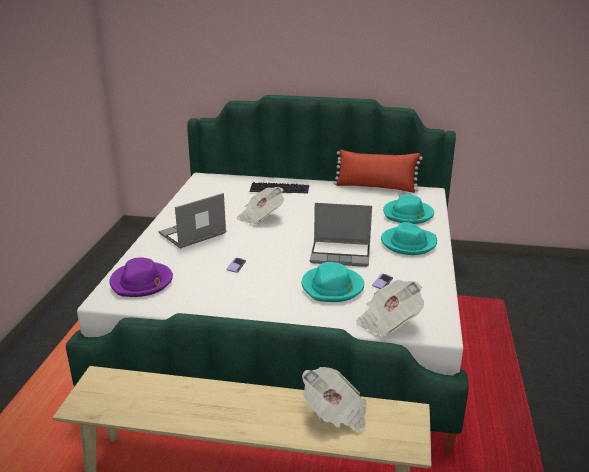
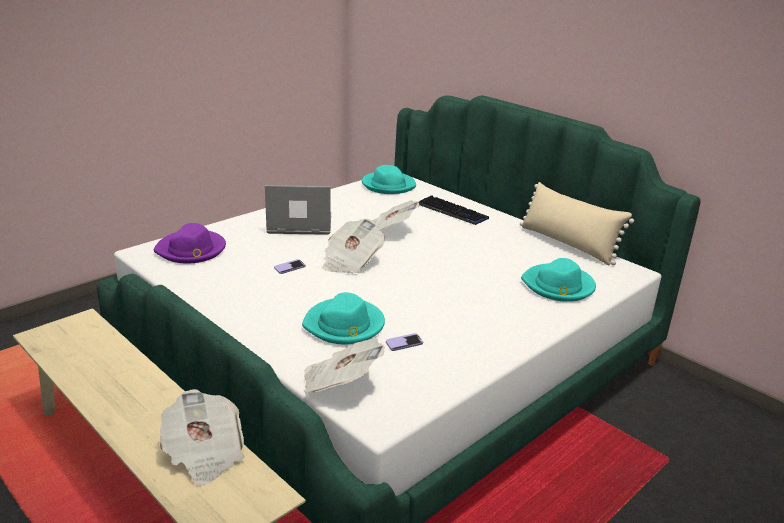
camera: 35 degrees right, 0 degrees up
laptop [310,203,372,267] -> none
red pillow [333,149,423,193] -> beige pillow [520,182,634,265]
turquoise hat [381,222,437,255] -> turquoise hat moved to [362,165,416,194]
none -> newspaper [323,219,385,273]

